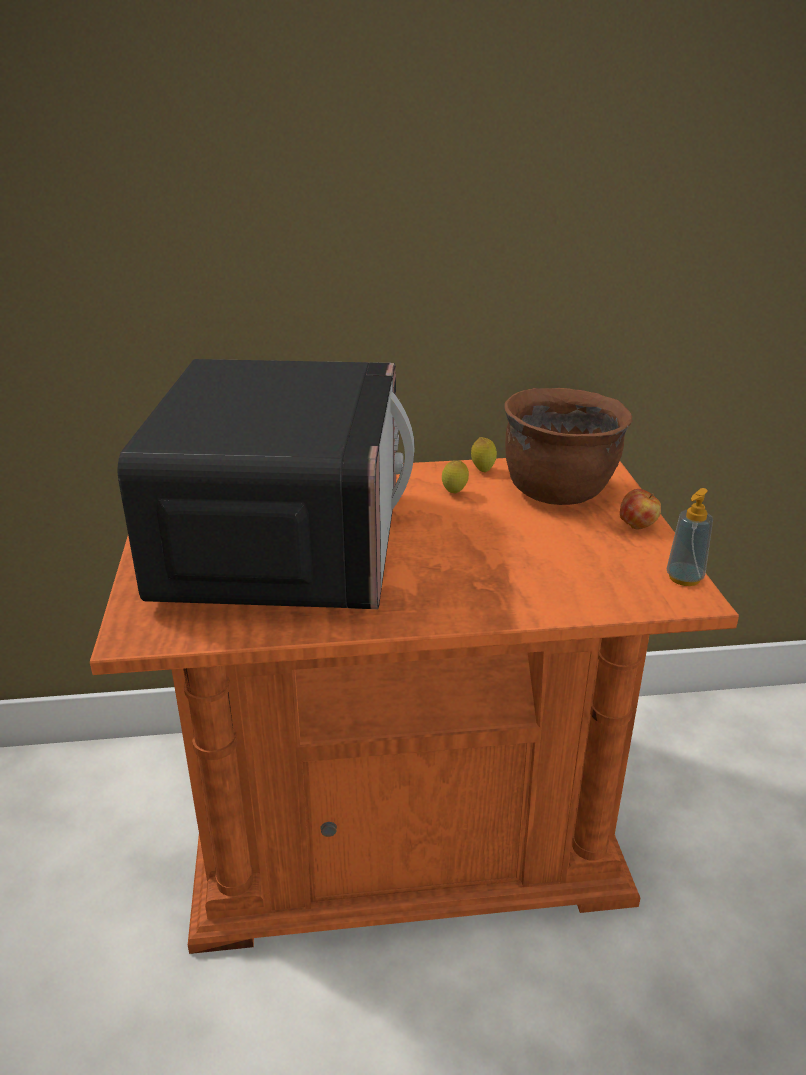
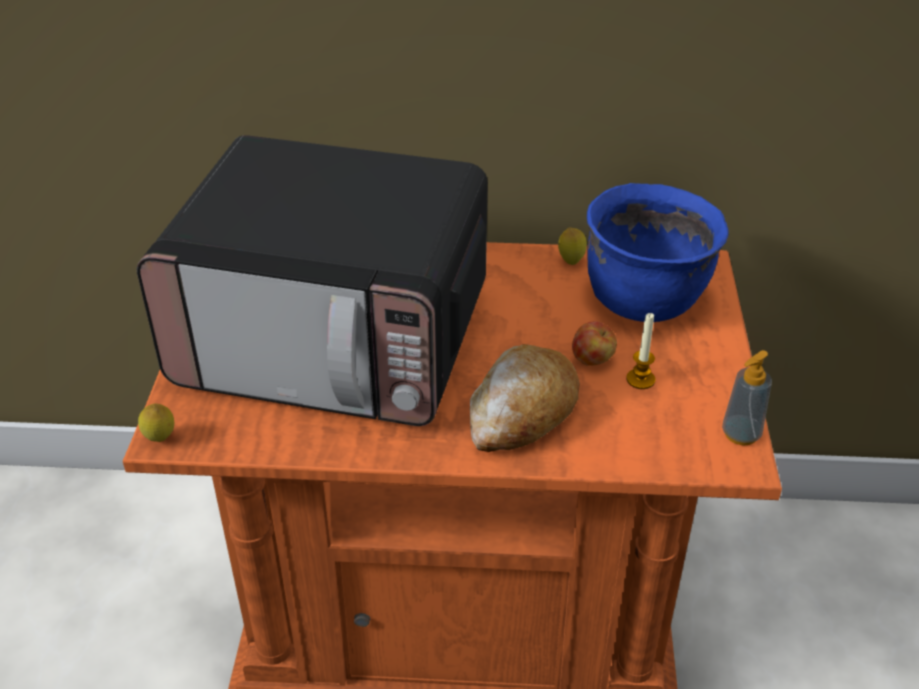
camera: 10 degrees right, 10 degrees up
microwave [118,359,415,609] -> microwave turned 90 degrees clockwise [137,135,488,426]
lemon [442,460,469,493] -> lemon moved to [138,403,174,442]
brown cooking pot [504,388,632,505] -> blue cooking pot [587,183,729,322]
apple [620,489,661,529] -> apple moved to [572,321,617,366]
none -> bread [470,344,580,452]
none -> candle [626,313,656,389]

